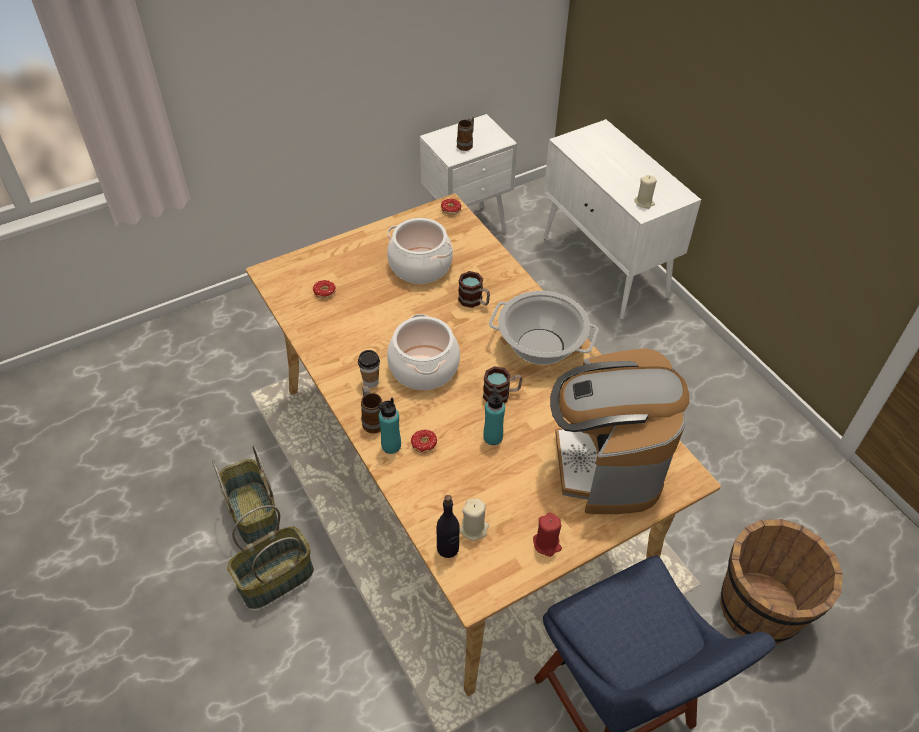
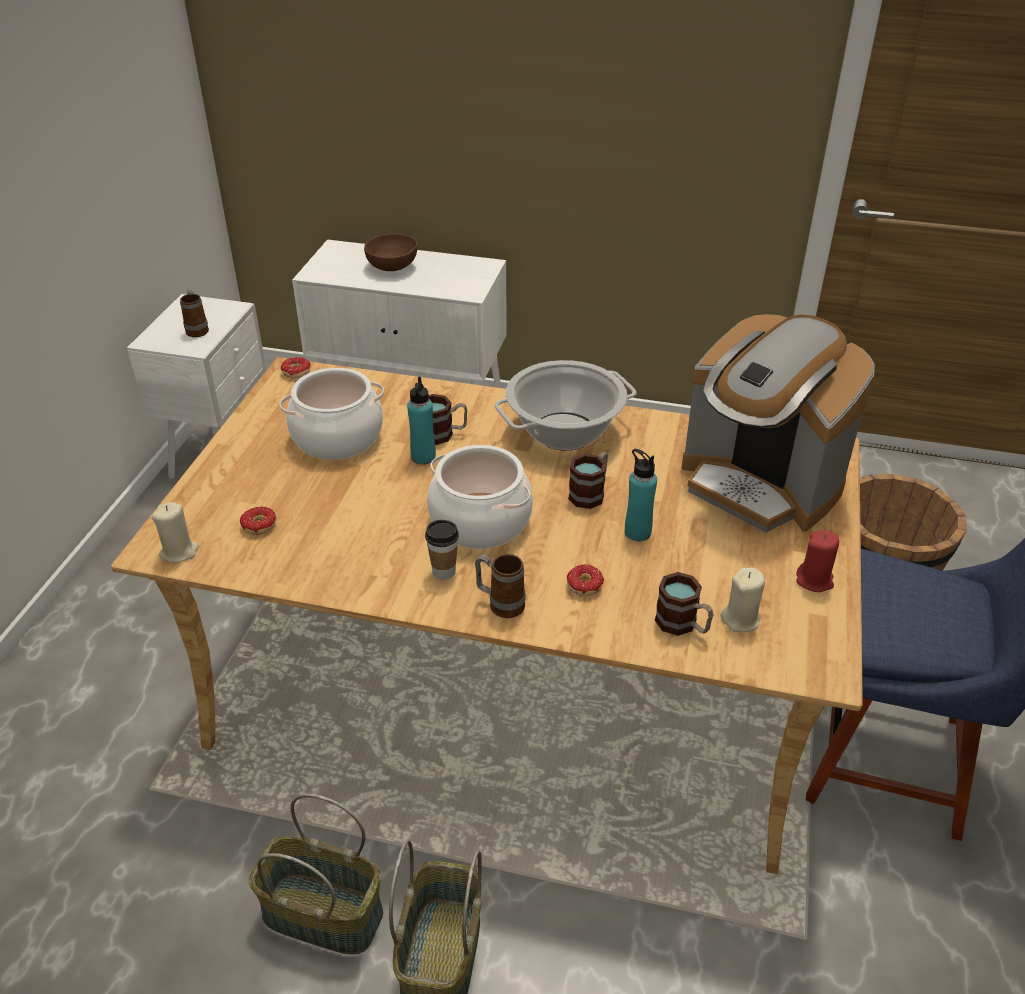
camera: 45 degrees left, 10 degrees down
turquoise bottle [378,397,401,454] -> turquoise bottle moved to [407,377,436,464]
black bottle [437,495,460,558] -> none
beige candle [634,175,657,209] -> beige candle moved to [152,502,199,563]
none -> brown bowl [364,233,418,271]
none -> mug [655,572,713,636]

